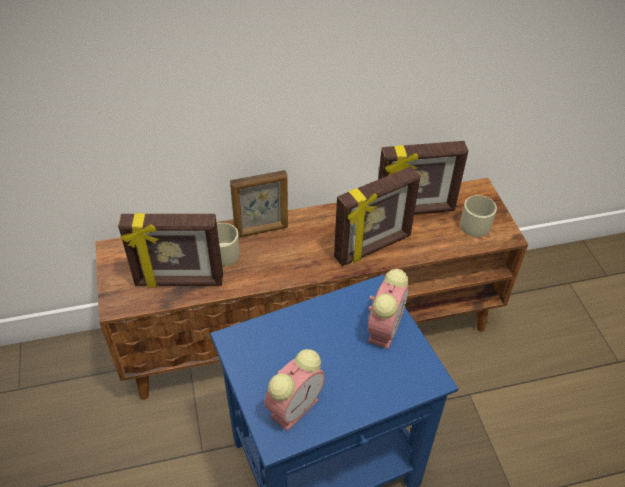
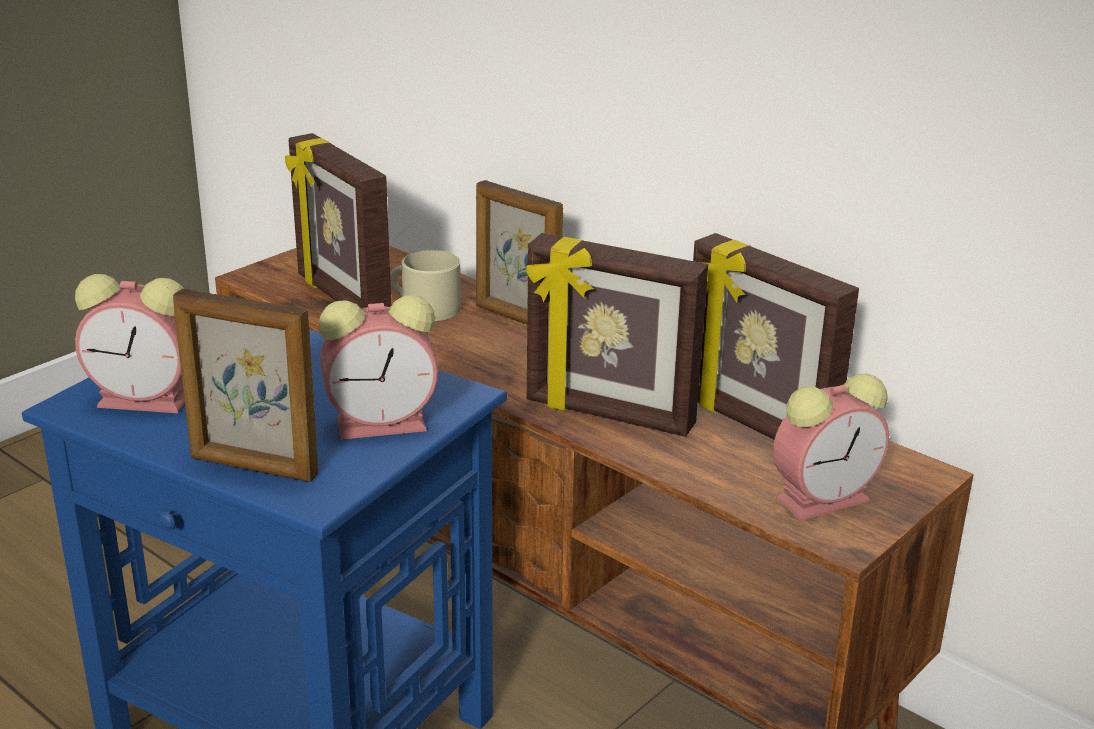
camera: 55 degrees right, 20 degrees down
beige mug [460,195,497,237] -> alarm clock [773,373,889,520]
none -> picture frame [173,288,318,482]

